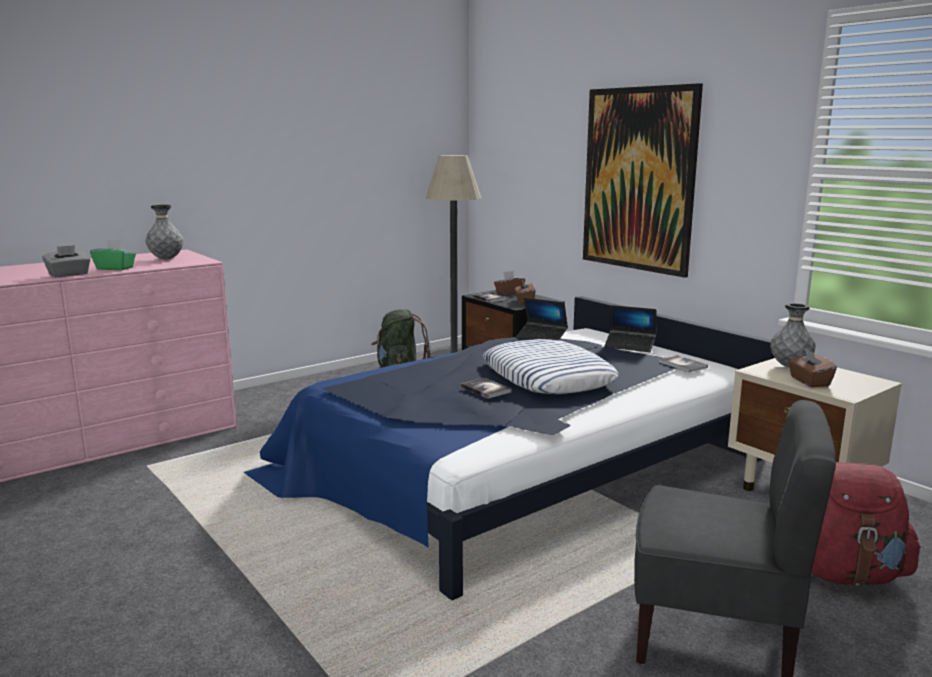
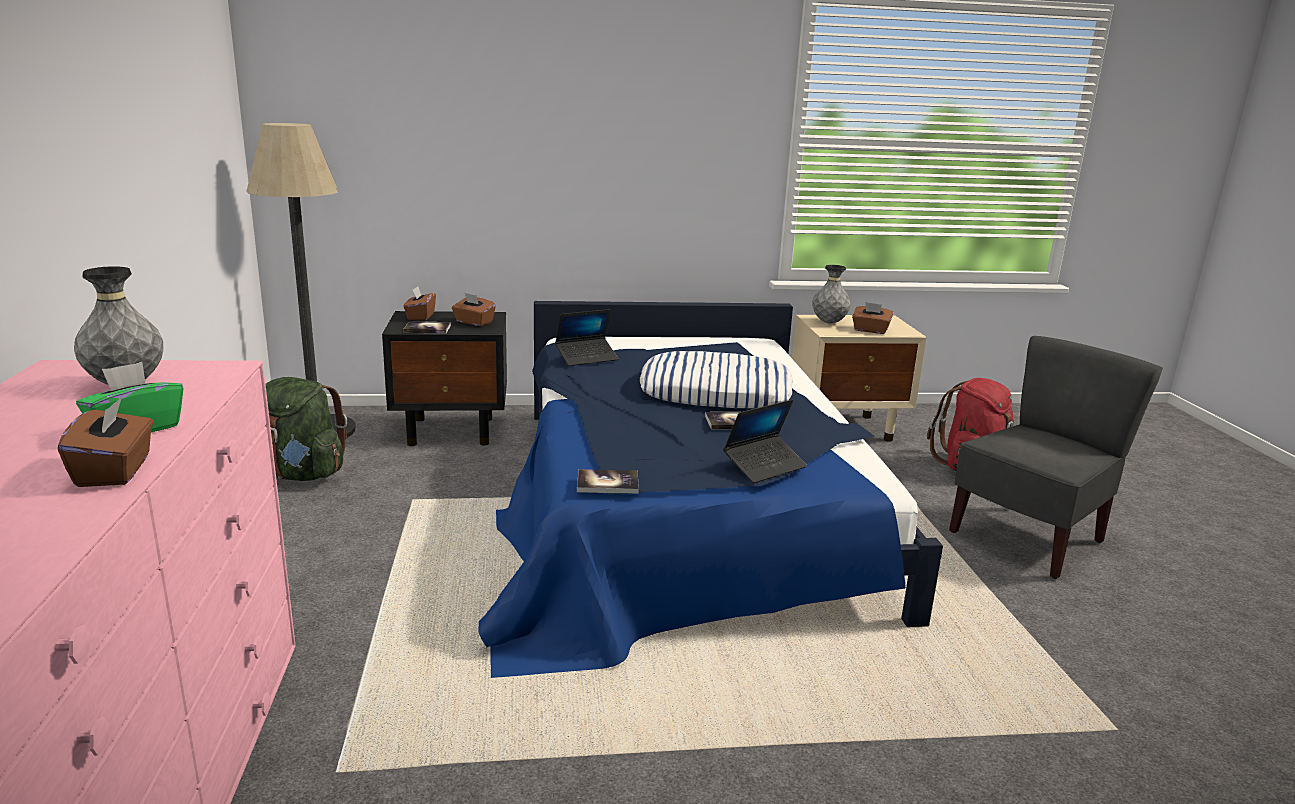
camera: 60 degrees left, 5 degrees up
grey tissue box [42,245,90,277] -> brown tissue box [58,397,153,487]
picture [583,83,703,278] -> none
laptop [604,305,656,352] -> laptop moved to [723,400,807,483]
book [659,355,708,372] -> book moved to [577,469,639,494]

